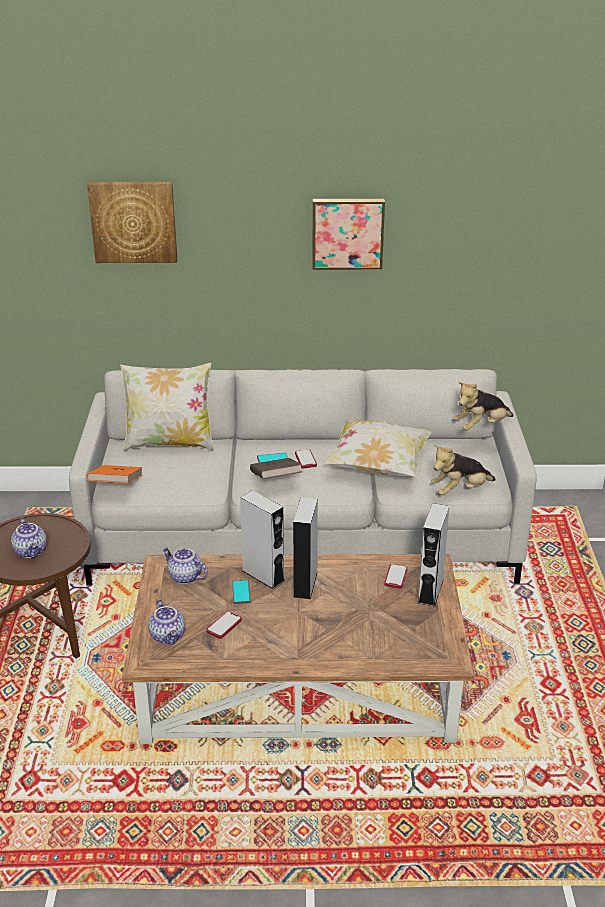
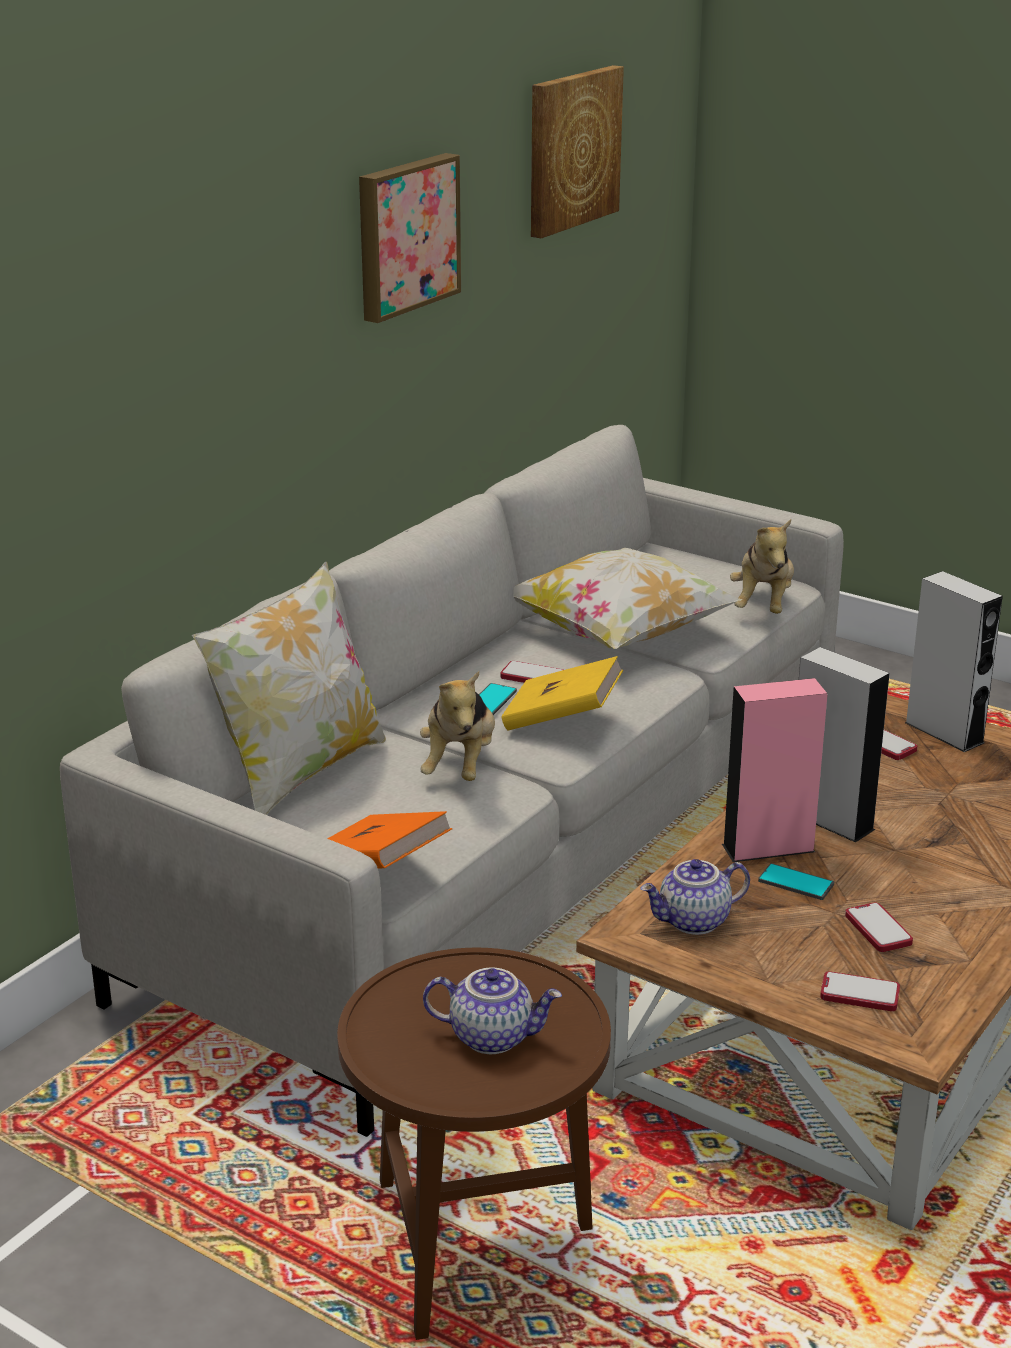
camera: 55 degrees left, 5 degrees down
picture [87,182,177,263] -> picture moved to [531,65,624,238]
teapot [148,599,185,645] -> phone [820,971,900,1011]
grey speaker [240,491,285,589] -> pink speaker [722,678,828,862]
brown book [250,458,302,479] -> yellow book [501,656,623,731]
plush toy [454,382,514,430] -> plush toy moved to [420,671,495,781]

